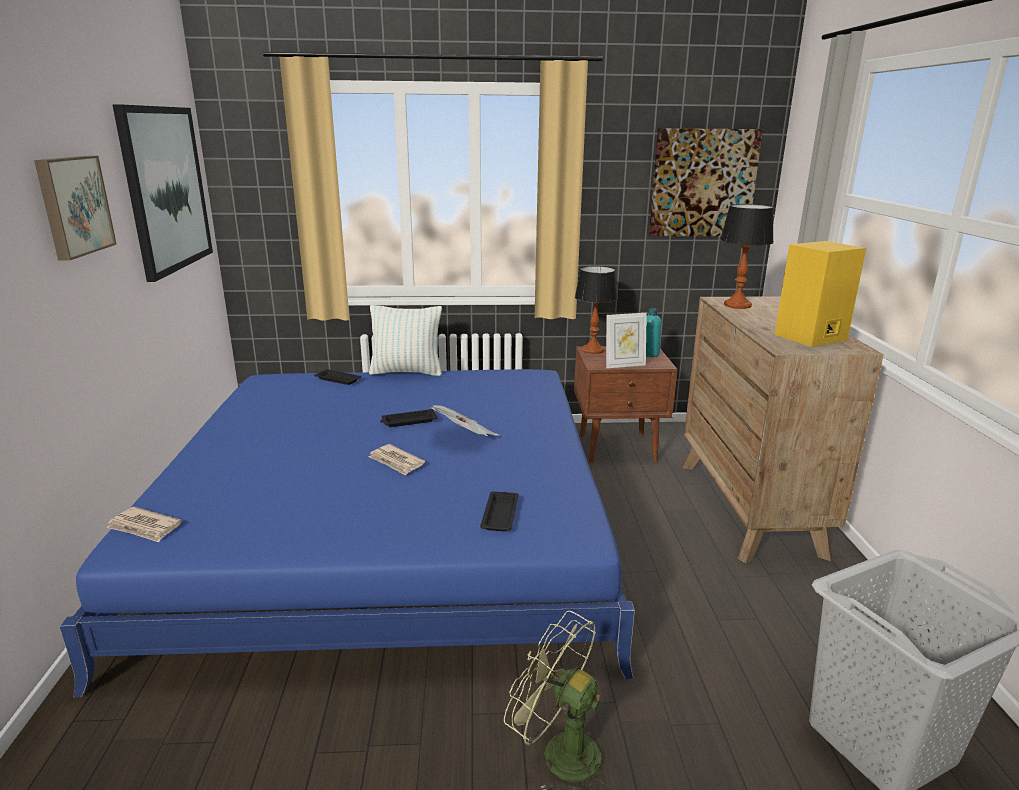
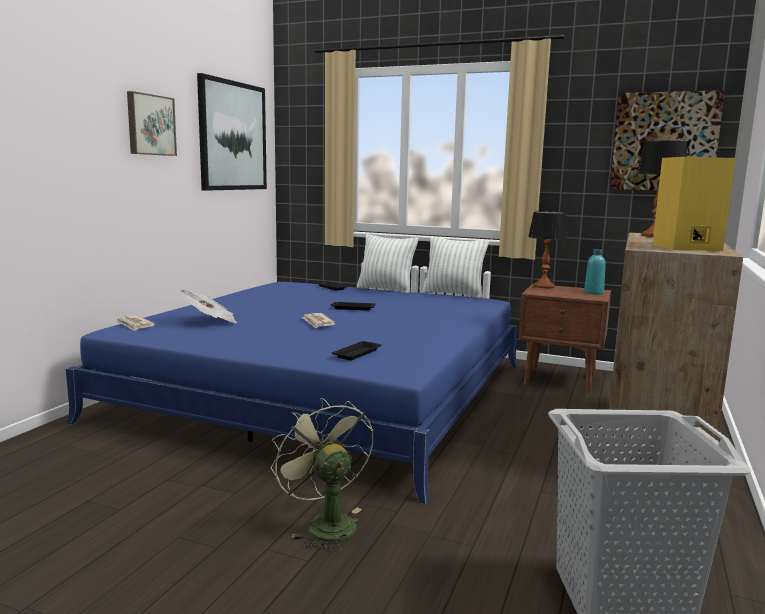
camera: 25 degrees right, 10 degrees down
newspaper [431,405,499,436] -> newspaper moved to [180,289,237,323]
picture frame [606,313,647,368] -> none
none -> pillow [422,237,489,299]

